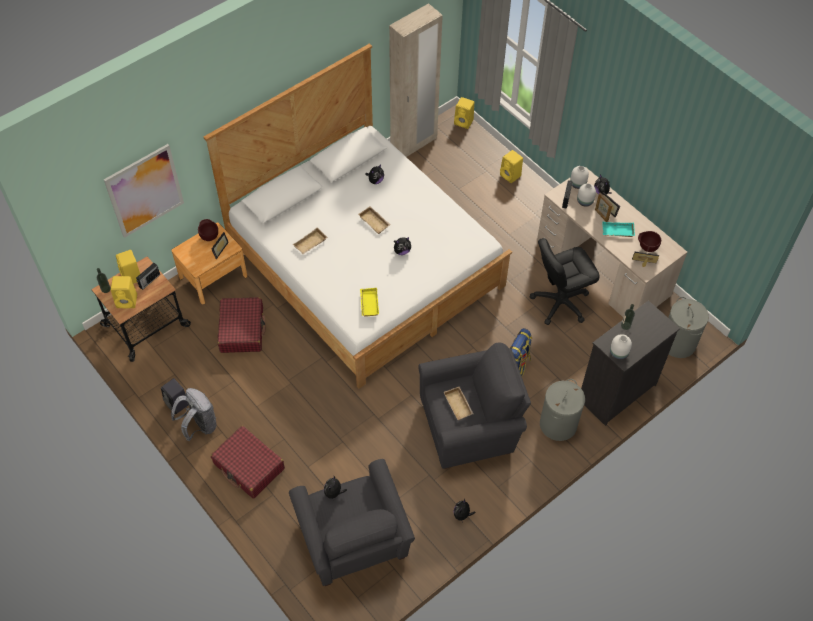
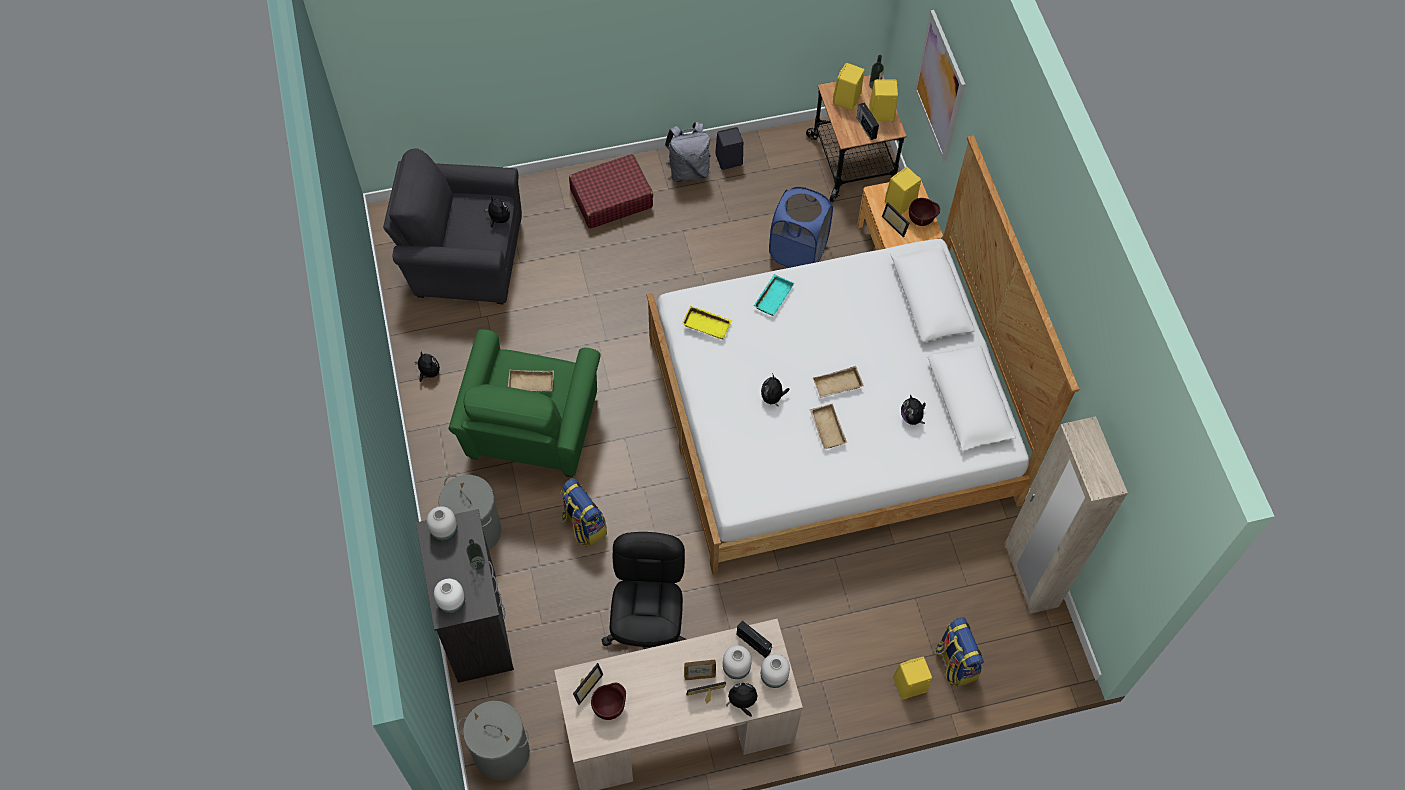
camera: 115 degrees right, 5 degrees up
red suitcase [218,297,266,353] -> blue laundry basket [769,187,833,268]
beige tray [293,227,327,254] -> beige tray moved to [810,403,847,449]
grey armchair [418,342,531,469] -> green armchair [449,329,601,478]
yellow speaker [454,97,474,129] -> yellow speaker moved to [885,167,921,214]
turquoise tray [603,222,635,237] -> turquoise tray moved to [754,274,795,316]
none -> white vase [434,579,465,614]
none -> backpack [935,617,984,687]

